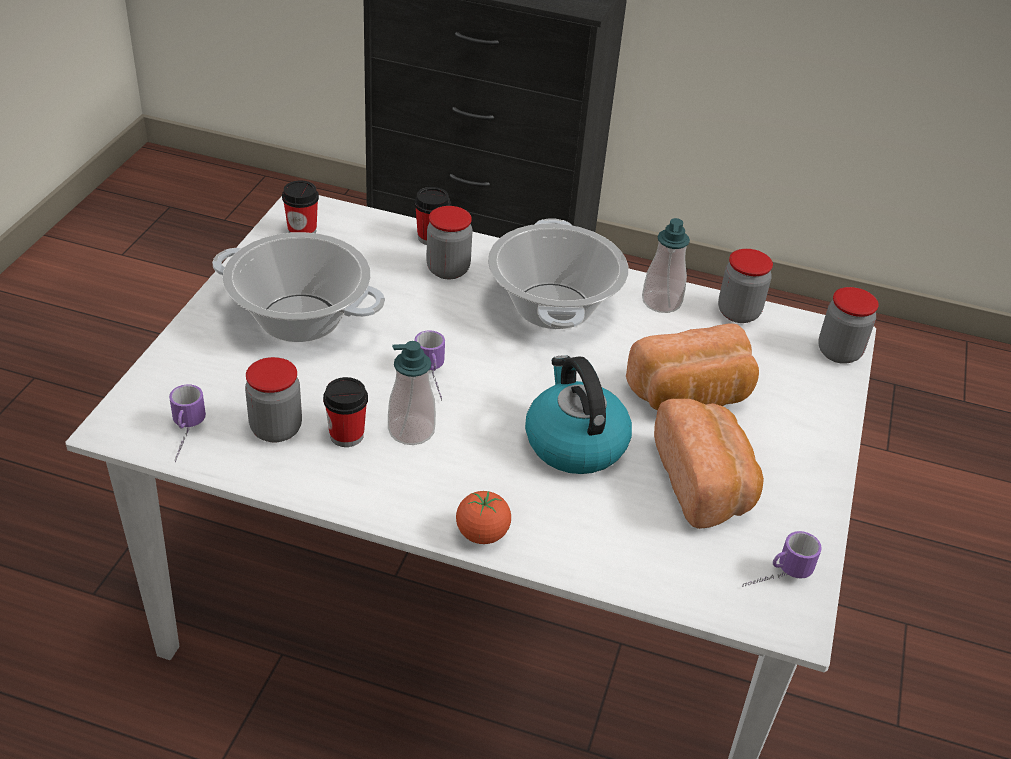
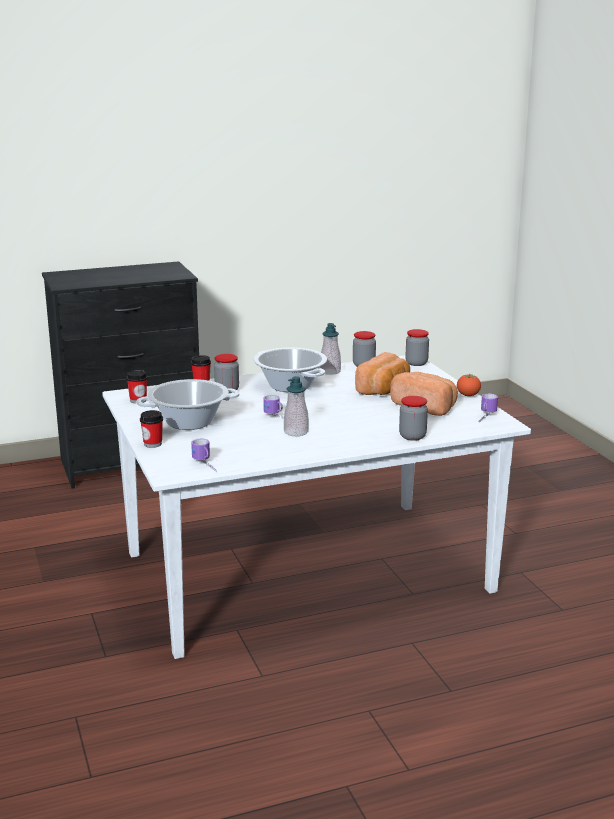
camera: 35 degrees left, 20 degrees down
jar [245,357,302,442] -> jar moved to [399,396,428,441]
cup [323,377,368,447] -> cup moved to [140,410,163,448]
tomato [456,491,511,544] -> tomato moved to [457,373,481,396]
kettle [525,355,632,474] -> none

